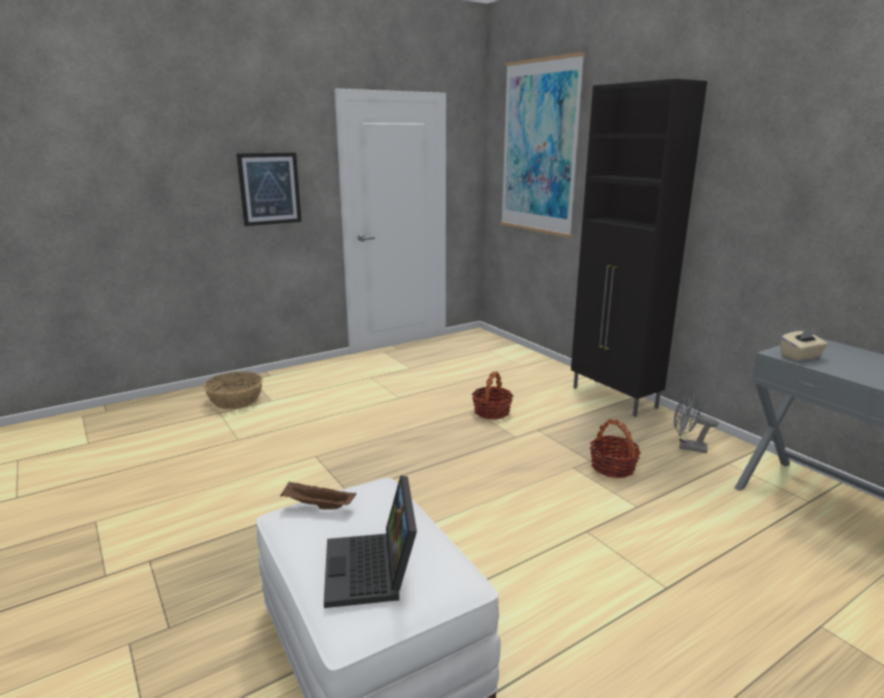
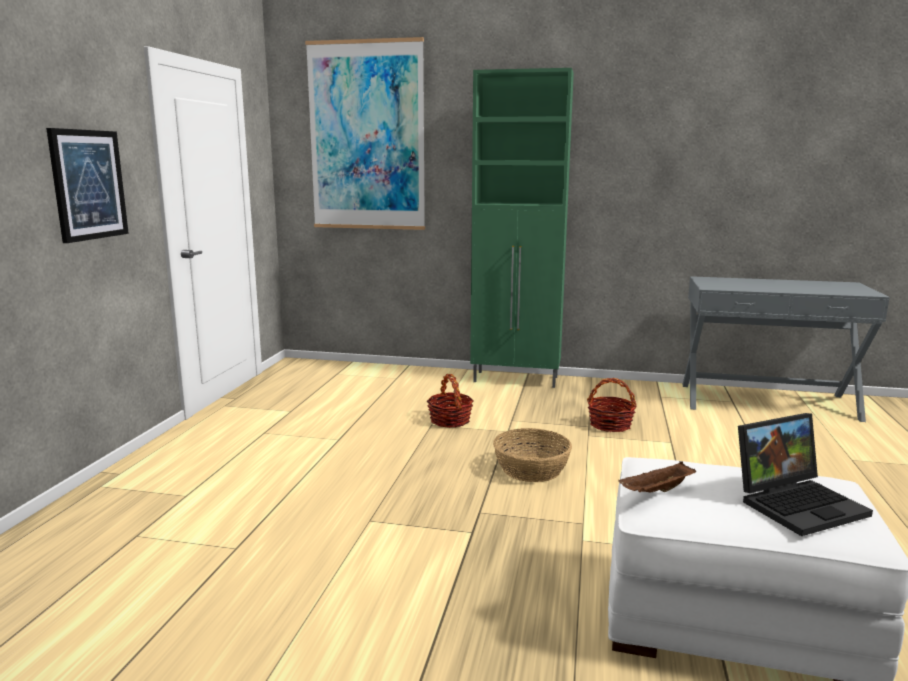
camera: 45 degrees left, 5 degrees down
basket [203,372,263,409] -> basket moved to [493,428,572,482]
laptop [324,475,417,608] -> laptop turned 60 degrees counterclockwise [738,413,873,536]
black cabinet [571,79,707,417] -> green cabinet [470,68,574,388]
grey fan [674,393,718,453] -> none
beige tissue box [780,329,828,361] -> none

